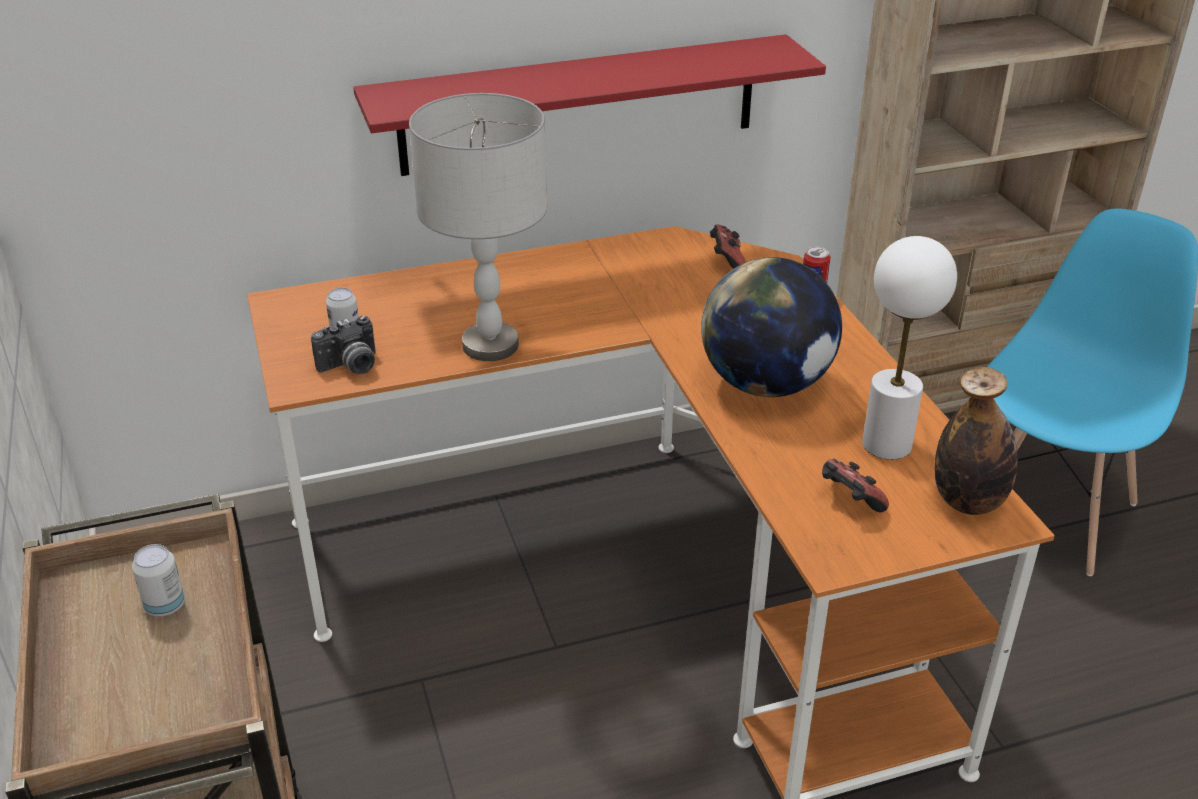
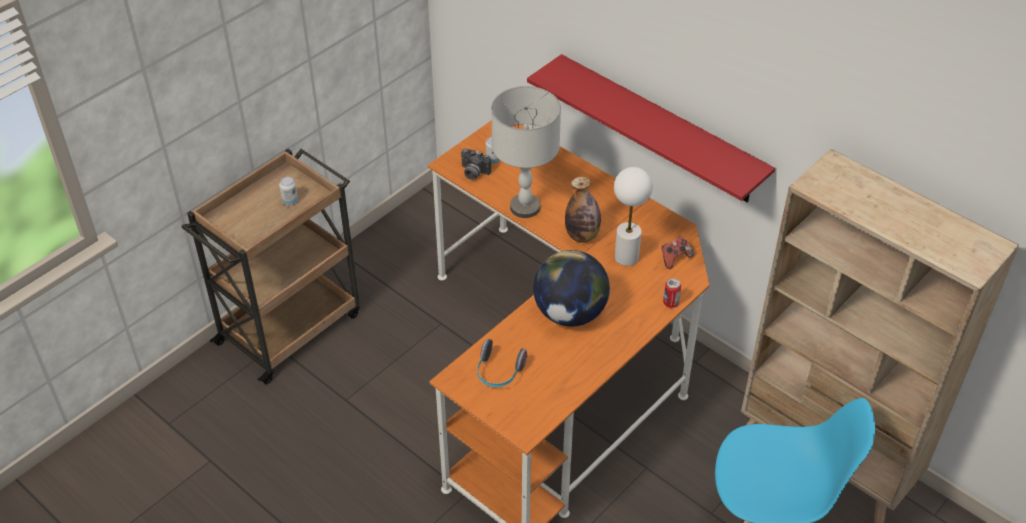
camera: 60 degrees right, 10 degrees up
game controller [822,459,889,513] -> headphones [477,339,527,387]
white table lamp [862,236,957,460] -> white table lamp moved to [614,167,653,266]
bottle [935,367,1017,515] -> bottle moved to [565,176,601,243]

